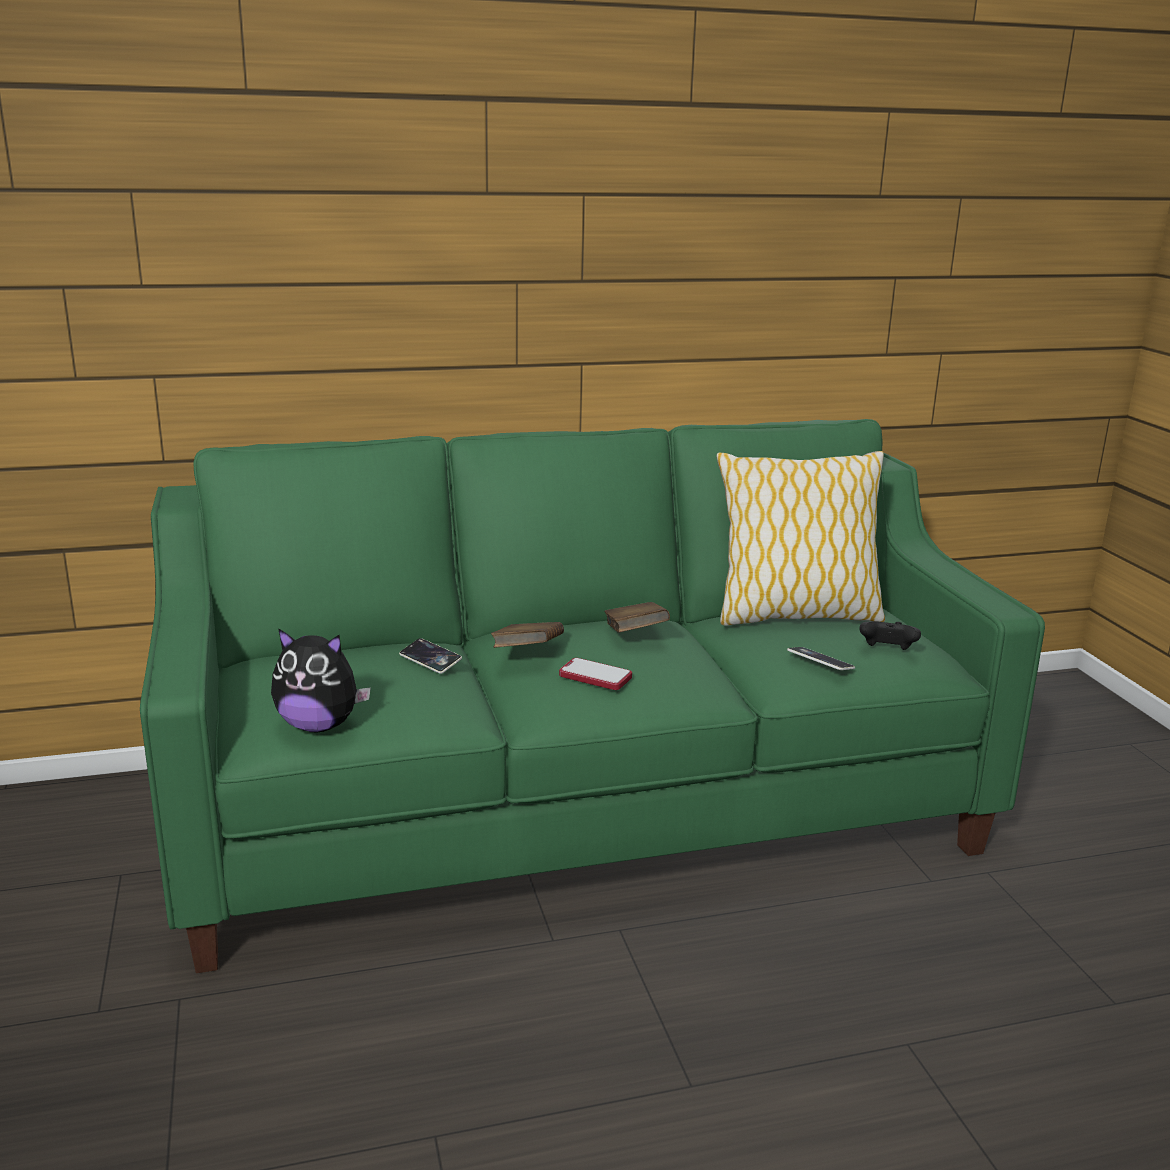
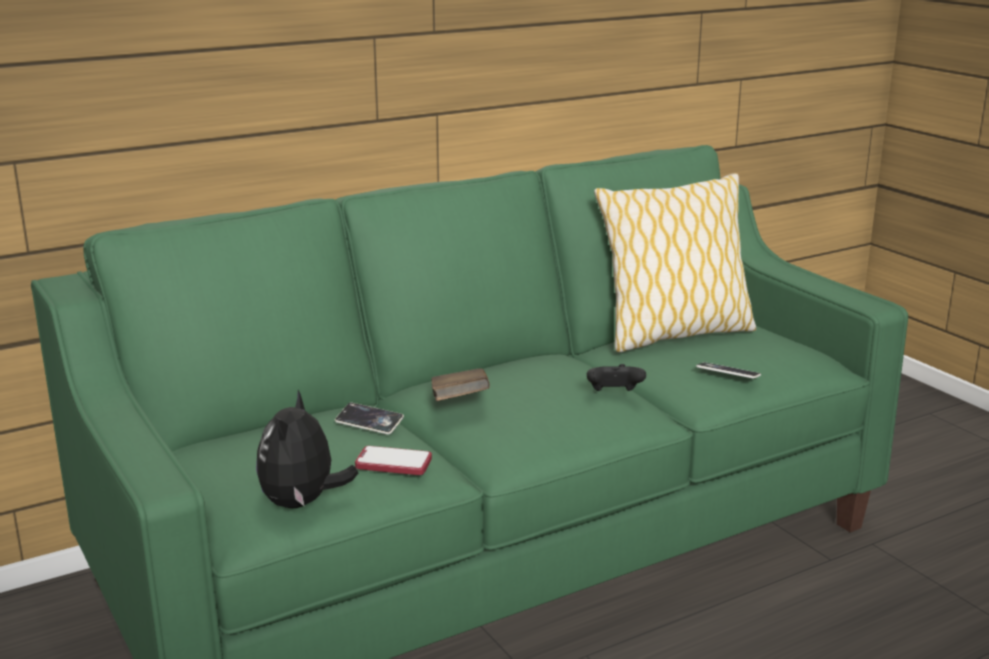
camera: 15 degrees left, 0 degrees up
plush toy [271,628,371,732] -> plush toy turned 105 degrees clockwise [256,390,359,508]
phone [559,658,632,690] -> phone moved to [355,446,432,475]
brown book [604,602,670,633] -> none
black game controller [859,621,921,650] -> black game controller moved to [587,364,646,391]

